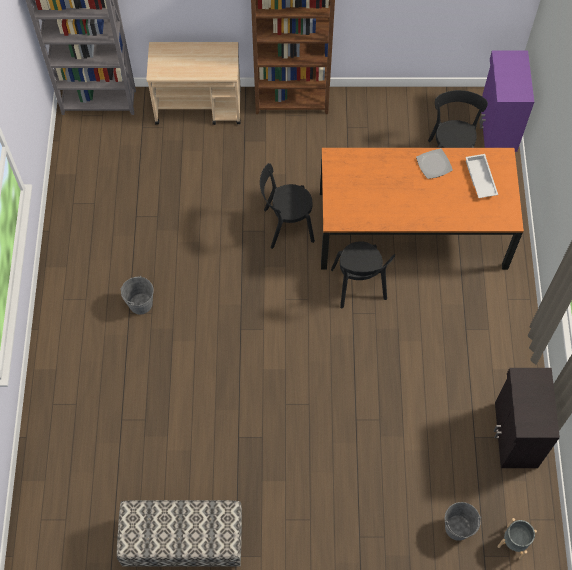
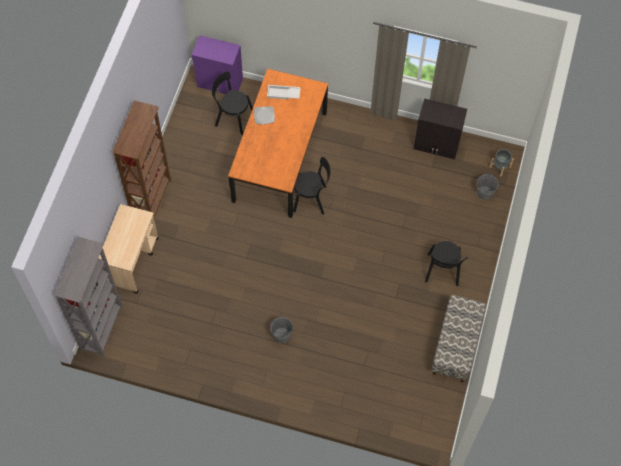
camera: 75 degrees left, 0 degrees up
black chair [260,163,315,249] -> black chair moved to [425,241,468,286]

